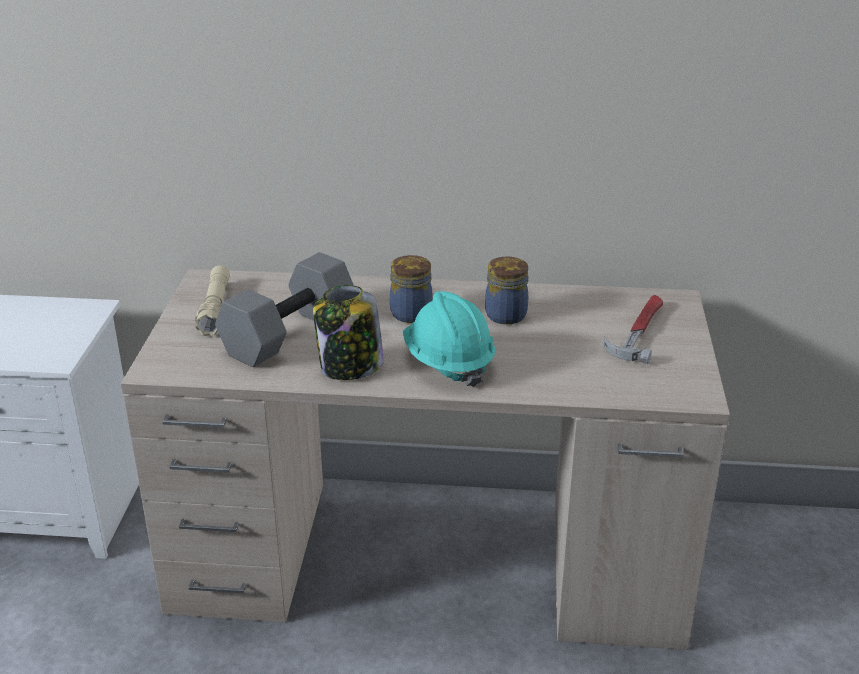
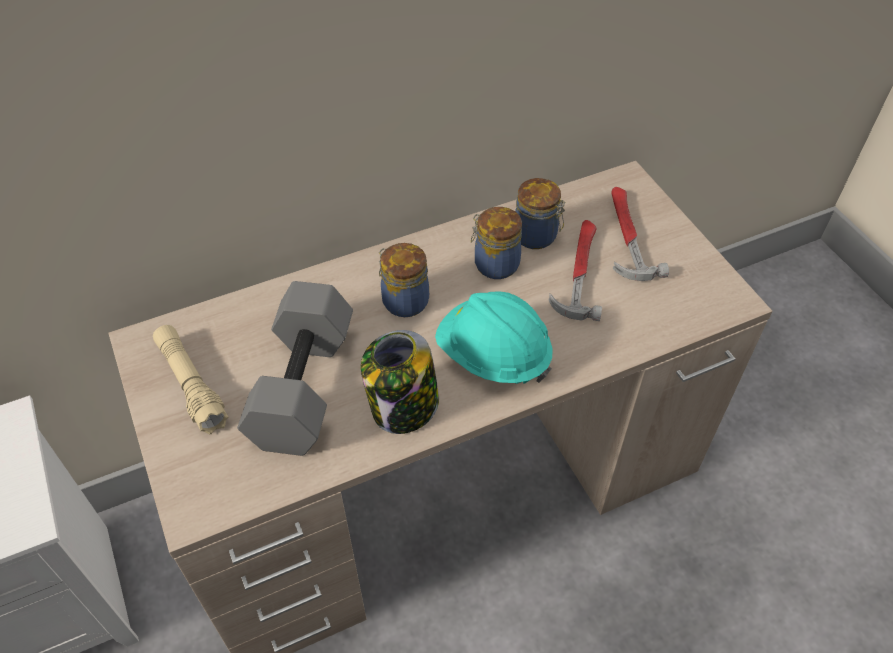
camera: 30 degrees left, 20 degrees up
none -> jar [515,178,565,249]
none -> hammer [549,220,602,321]

